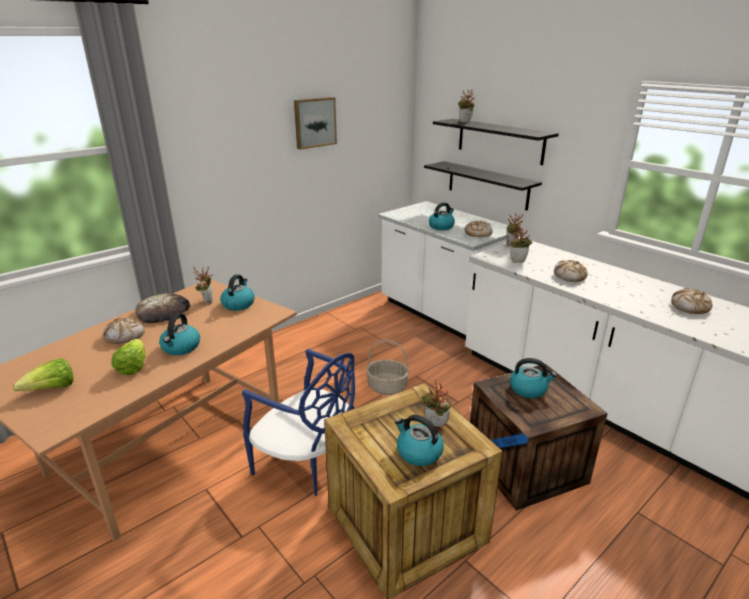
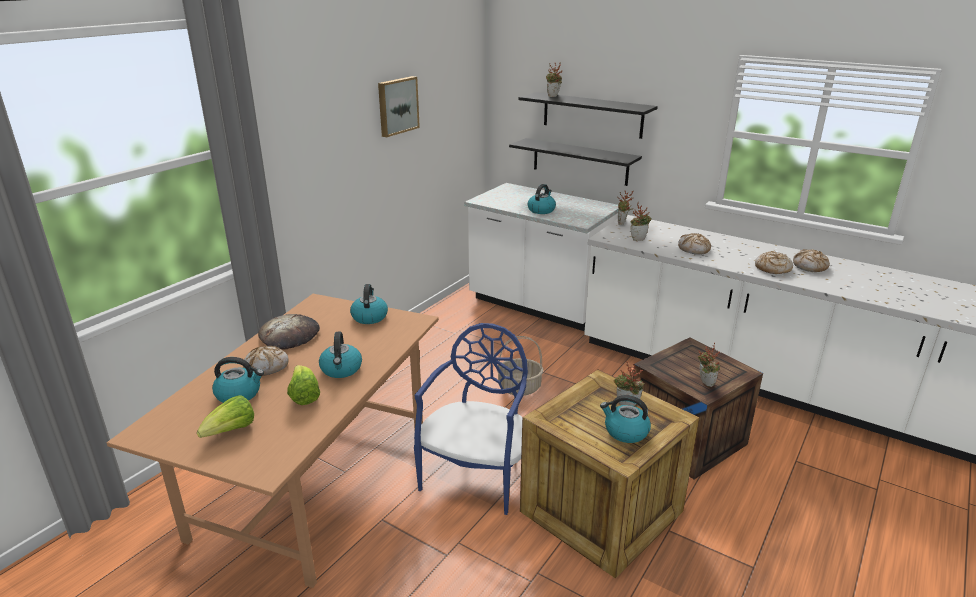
camera: 15 degrees left, 0 degrees up
potted plant [193,266,213,305] -> potted plant moved to [698,343,720,387]
blue chair [242,349,355,496] -> blue chair turned 90 degrees counterclockwise [414,323,528,515]
bread [464,220,493,237] -> bread moved to [755,251,793,274]
kettle [510,358,557,398] -> kettle moved to [212,357,264,403]

